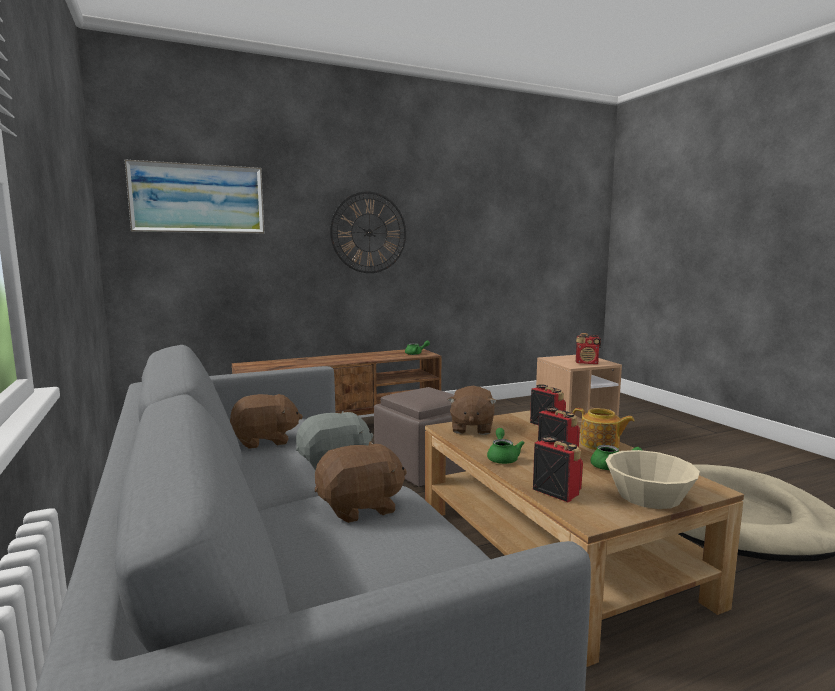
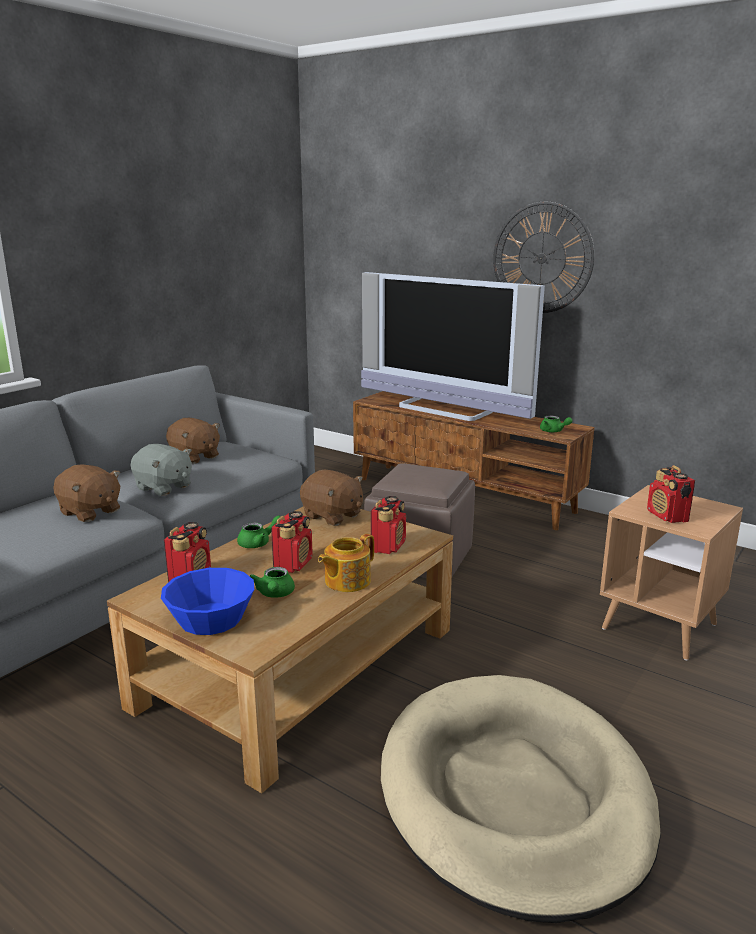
camera: 60 degrees right, 10 degrees up
picture [125,160,264,233] -> none
brown plush toy [448,386,497,435] -> brown plush toy turned 120 degrees counterclockwise [300,470,363,526]
teapot [573,408,635,450] -> teapot turned 45 degrees clockwise [318,534,374,592]
beige bowl [605,450,700,509] -> blue bowl [161,568,254,635]
none -> television [361,272,545,421]

